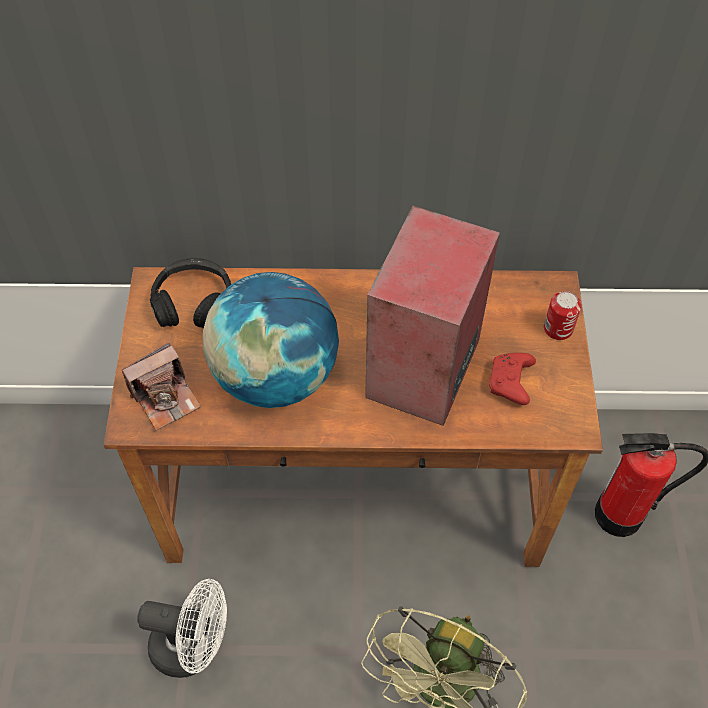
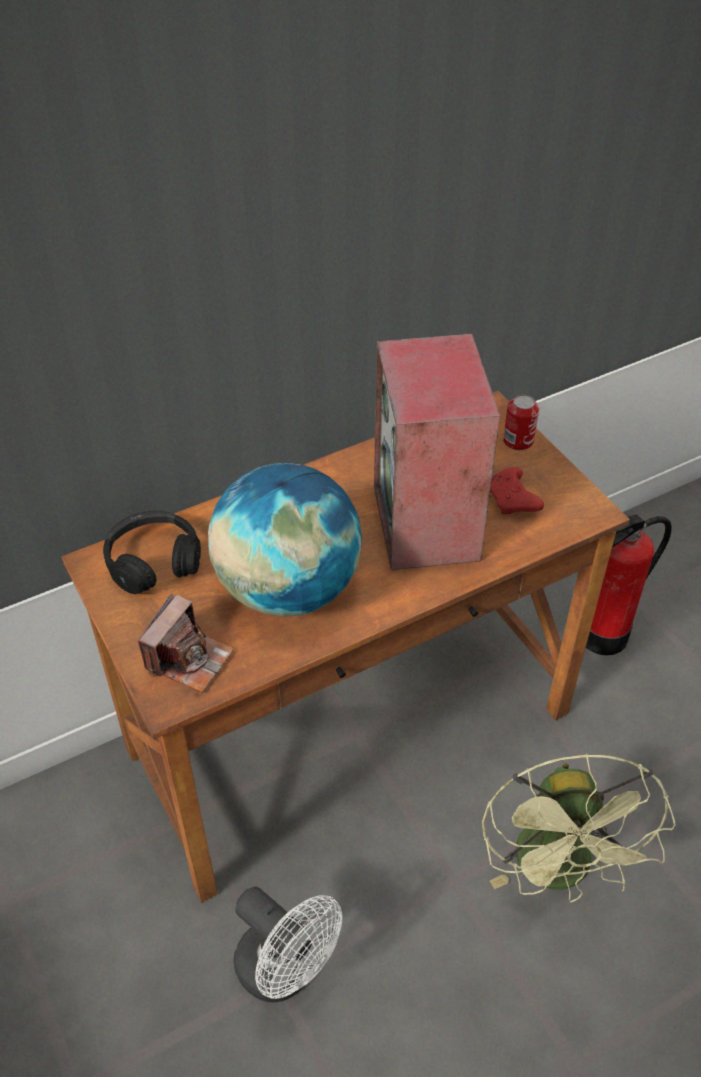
camera: 30 degrees left, 10 degrees down
white fan [137,579,227,678] -> white fan turned 60 degrees clockwise [233,886,342,1003]

